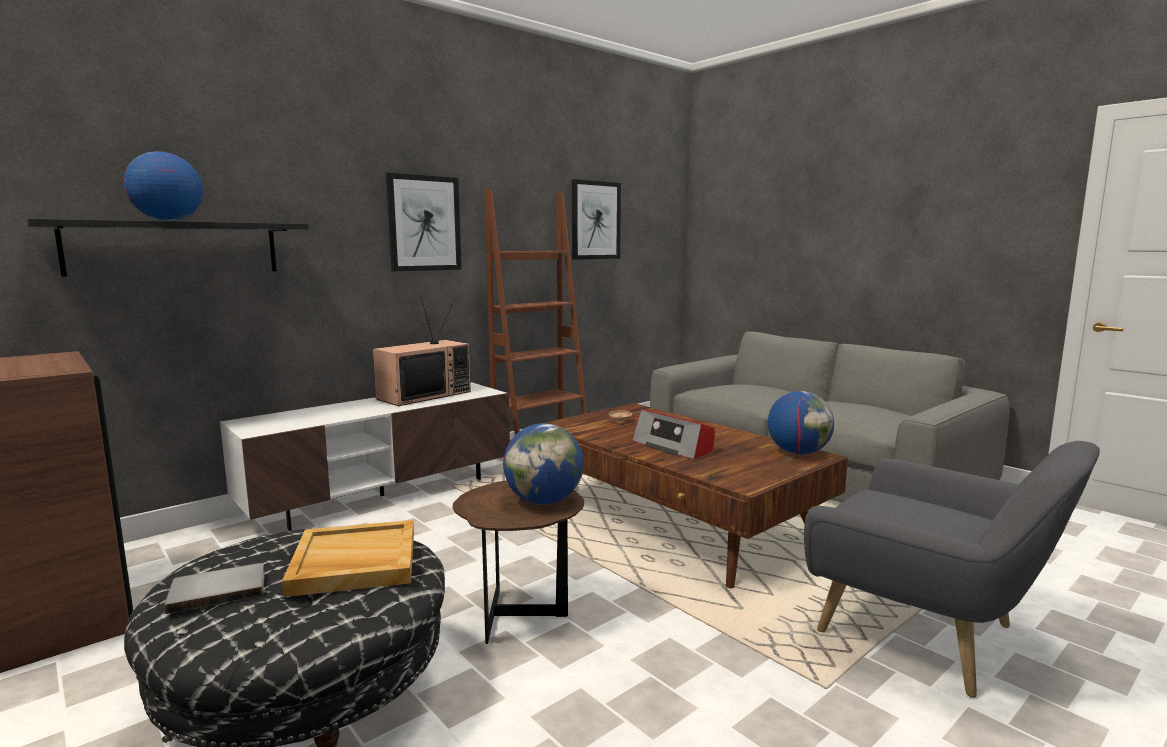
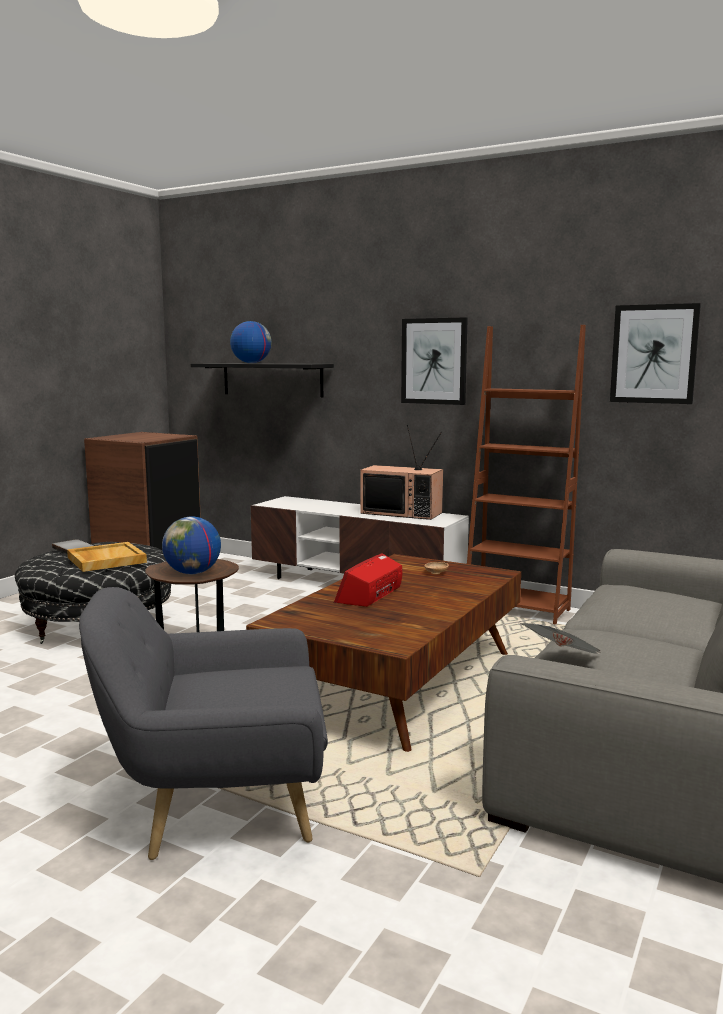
camera: 70 degrees right, 0 degrees up
globe [768,391,834,455] -> none
grey armchair [804,441,1100,698] -> grey armchair turned 60 degrees clockwise [79,587,328,860]
none -> newspaper [519,623,601,653]

